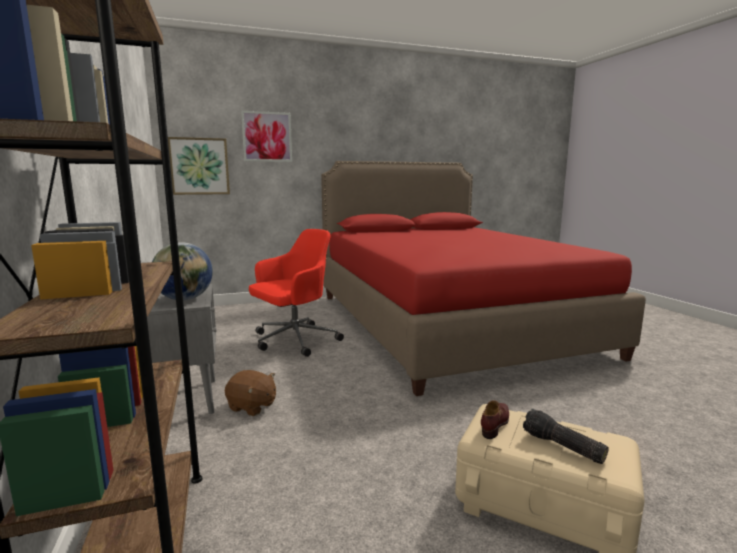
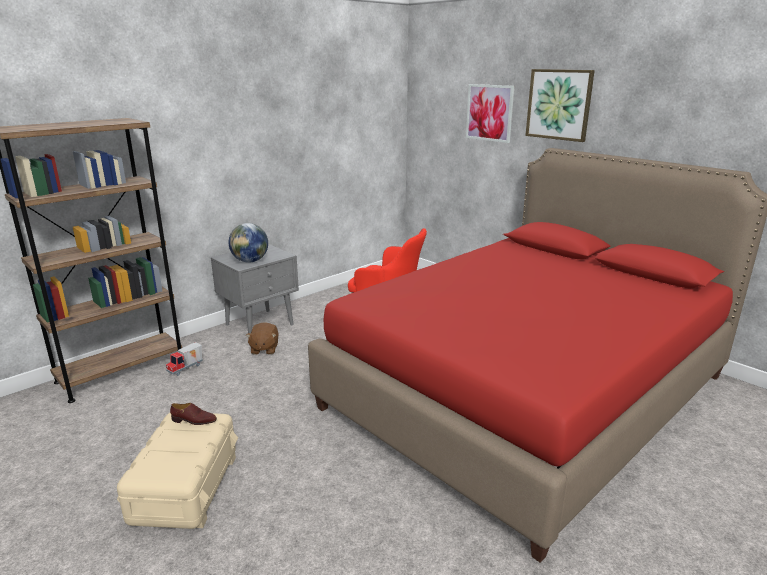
camera: 65 degrees right, 10 degrees up
picture [168,137,230,195] -> picture moved to [525,69,595,142]
flashlight [523,408,609,464] -> none
none -> toy truck [166,342,203,376]

